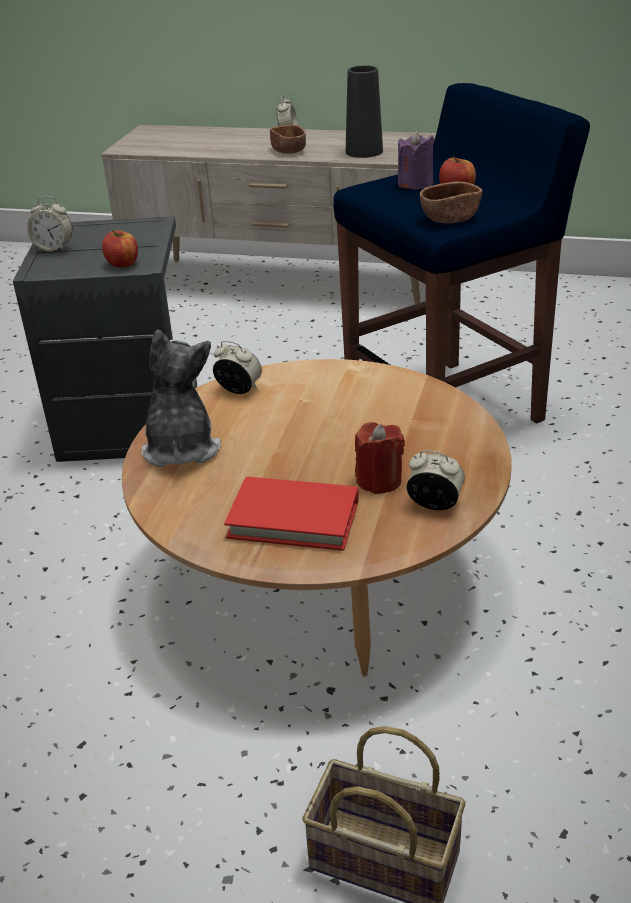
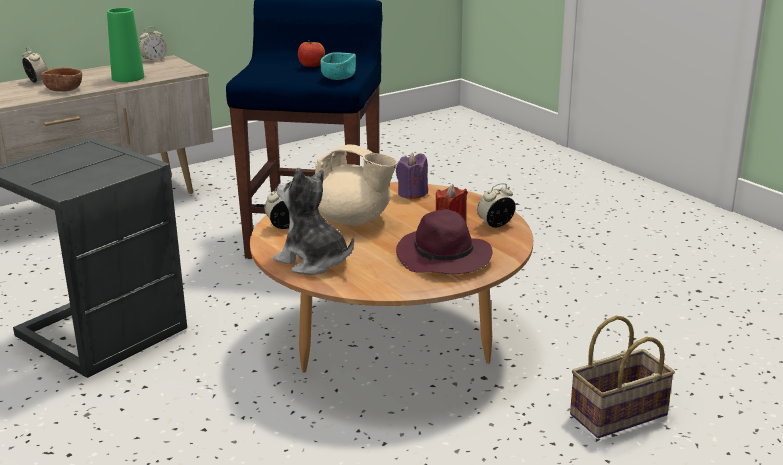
camera: 50 degrees left, 10 degrees down
alarm clock [27,196,72,251] -> alarm clock moved to [139,27,167,62]
apple [102,230,138,267] -> none
red book [224,477,359,551] -> purple hat [396,209,492,274]
black vase [346,65,383,158] -> green vase [107,8,144,82]
purple candle [398,131,434,189] -> purple candle moved to [396,153,428,199]
brown bowl [420,182,482,223] -> turquoise bowl [321,52,356,80]
none -> beige teapot [315,145,397,226]

